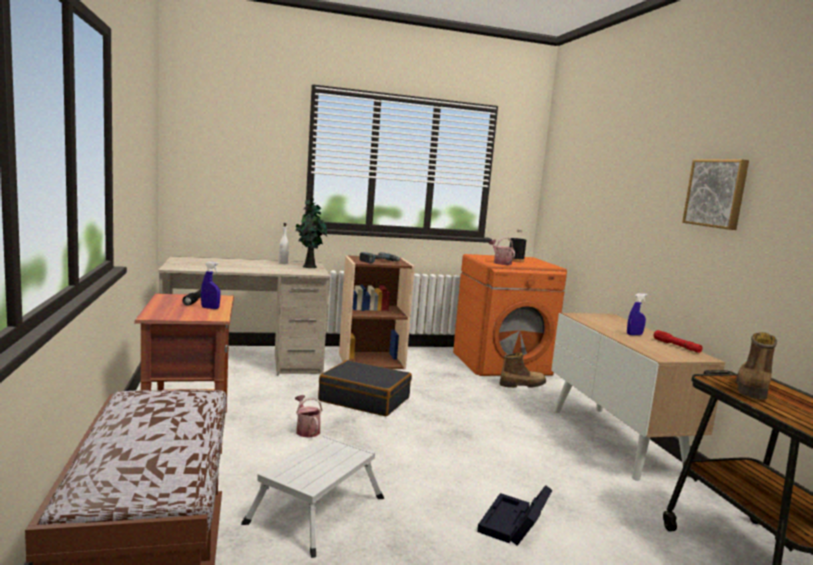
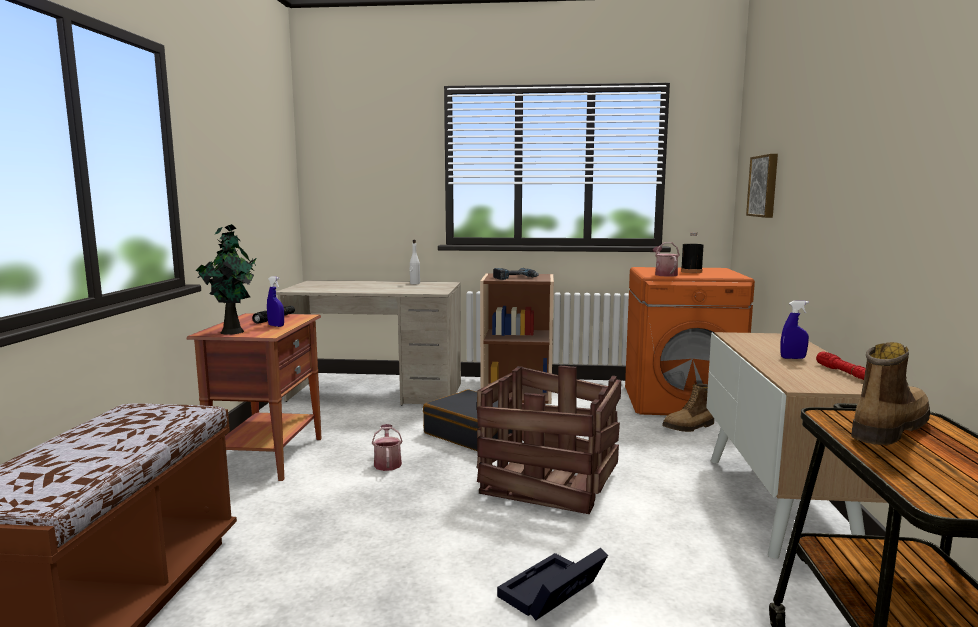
camera: 20 degrees right, 0 degrees up
white step ladder [241,436,384,558] -> none
potted plant [295,198,327,268] -> potted plant moved to [196,224,256,335]
boot [499,353,546,388] -> boot turned 150 degrees clockwise [662,384,714,432]
picture [682,159,749,230] -> picture moved to [746,154,778,218]
none -> crate [477,365,621,514]

